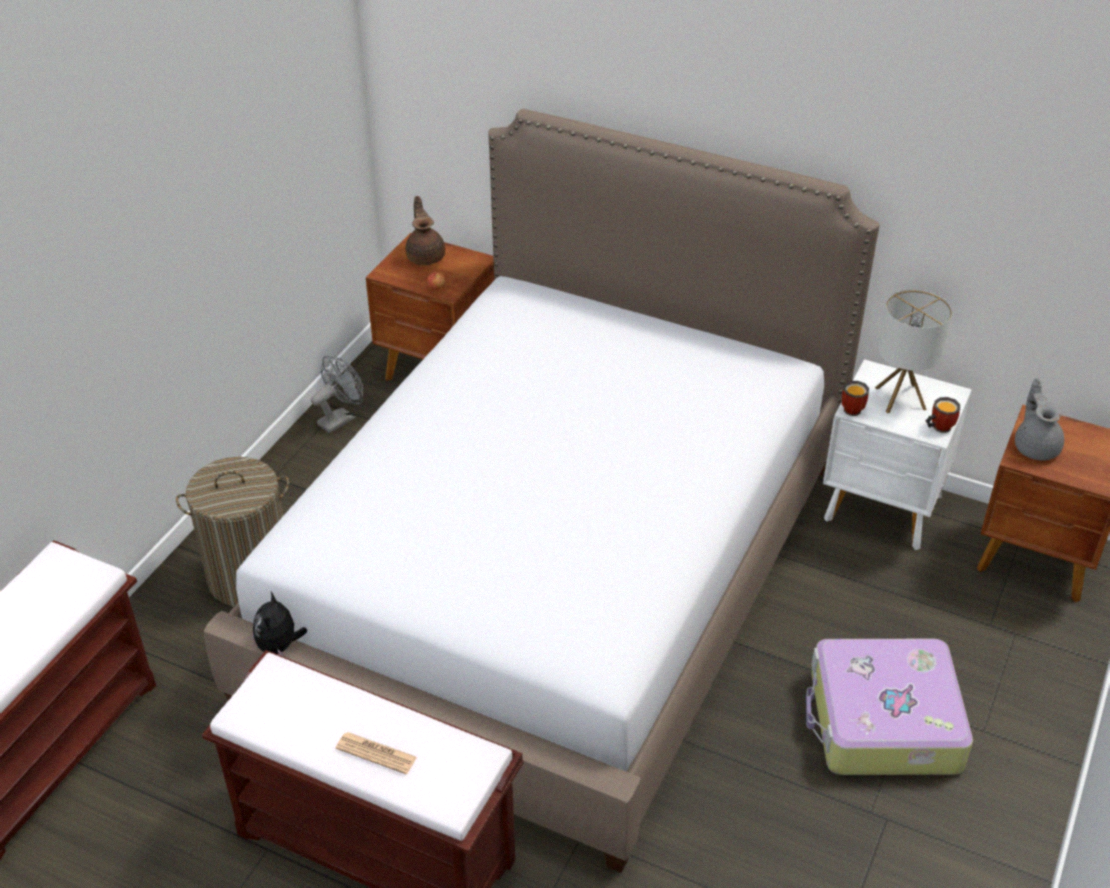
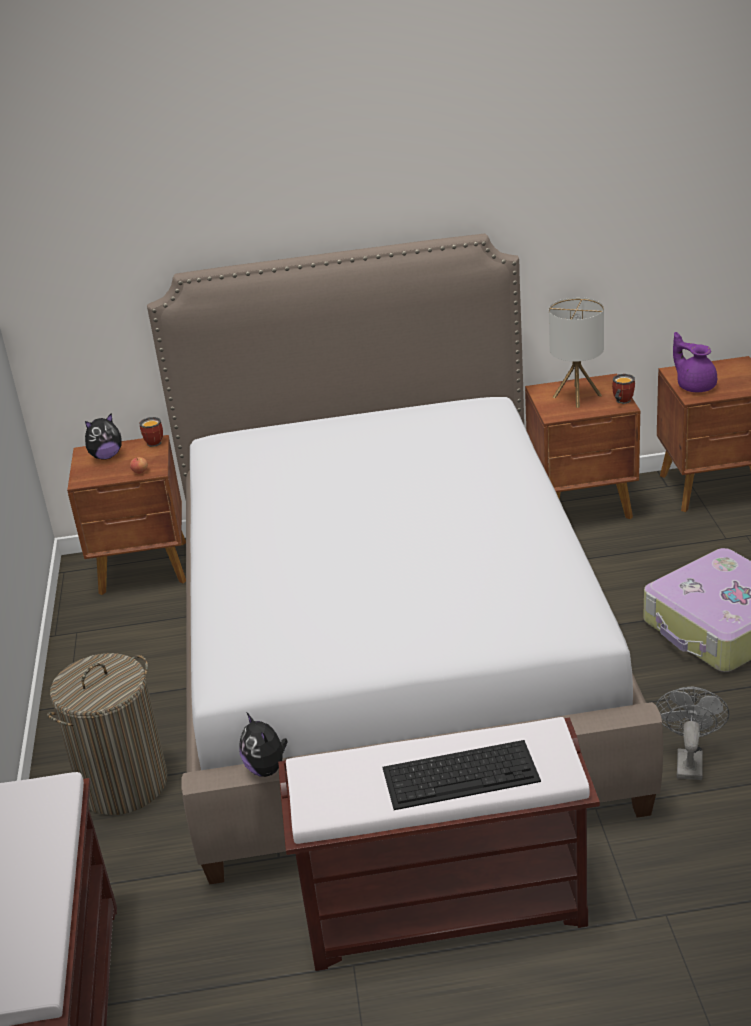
camera: 30 degrees left, 10 degrees down
grey fan [311,356,363,433] -> grey fan moved to [656,686,729,780]
newspaper [336,732,417,774] -> keyboard [382,740,541,810]
brown teapot [405,196,445,265] -> plush toy [85,414,122,460]
white nightstand [823,359,972,550] -> brown nightstand [525,374,641,519]
mug [842,381,869,416] -> mug moved to [139,417,163,447]
grey teapot [1015,378,1064,461] -> purple teapot [673,332,717,392]

